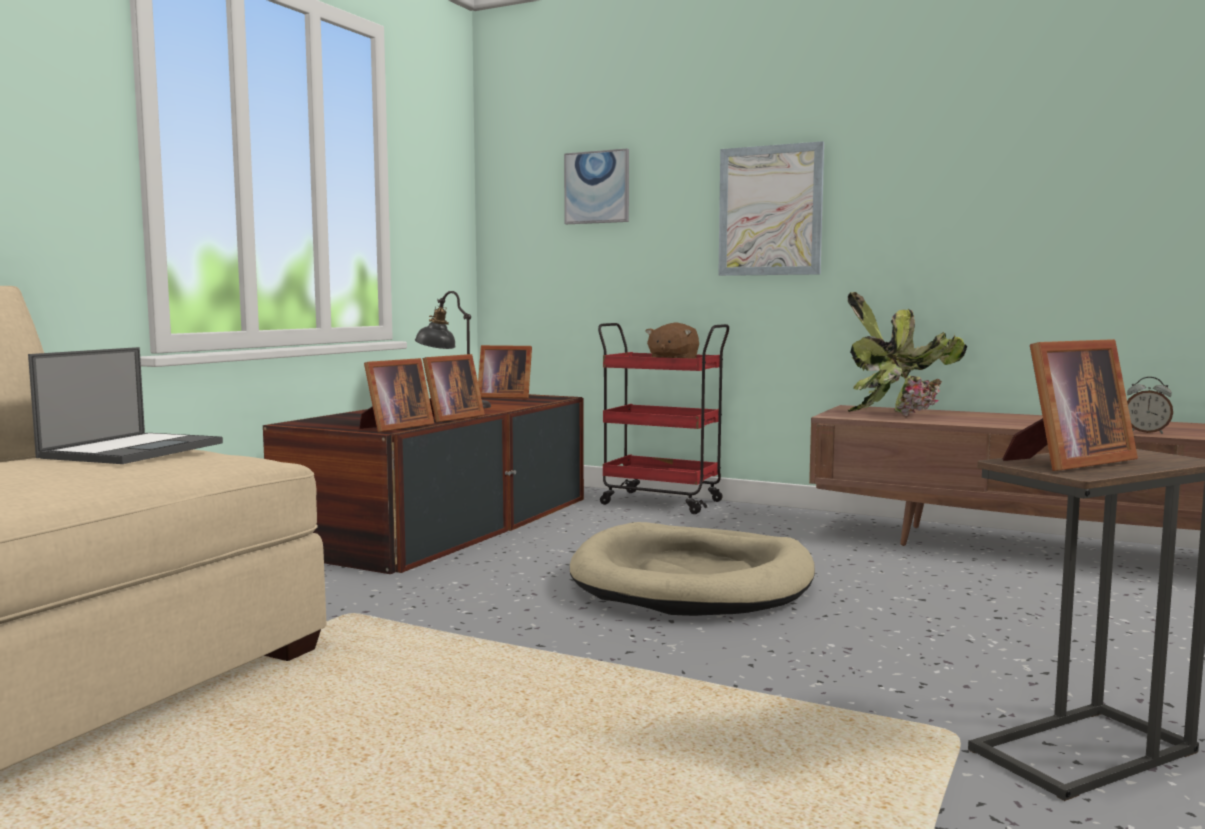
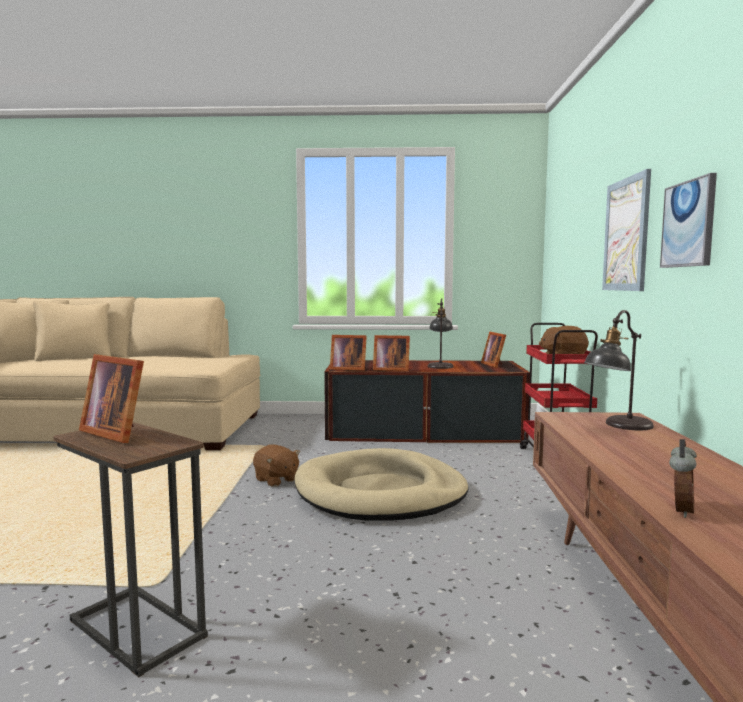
camera: 65 degrees right, 0 degrees up
laptop [28,347,223,464] -> none
picture [564,149,629,224] -> picture moved to [660,173,717,268]
potted plant [848,292,967,416] -> grey table lamp [584,310,654,430]
alarm clock [1127,377,1173,434] -> alarm clock turned 150 degrees counterclockwise [669,439,697,518]
none -> brown plush toy [253,444,300,487]

